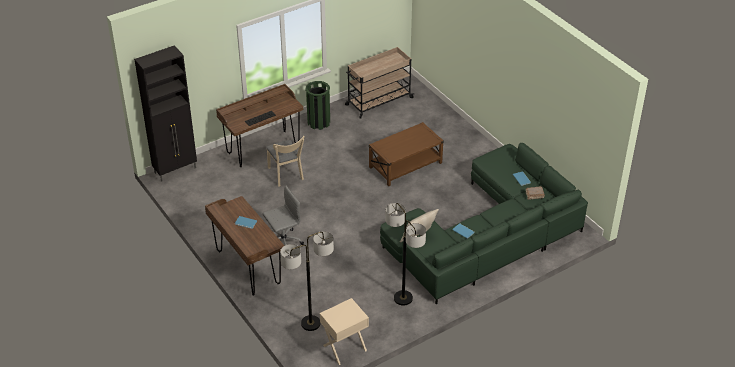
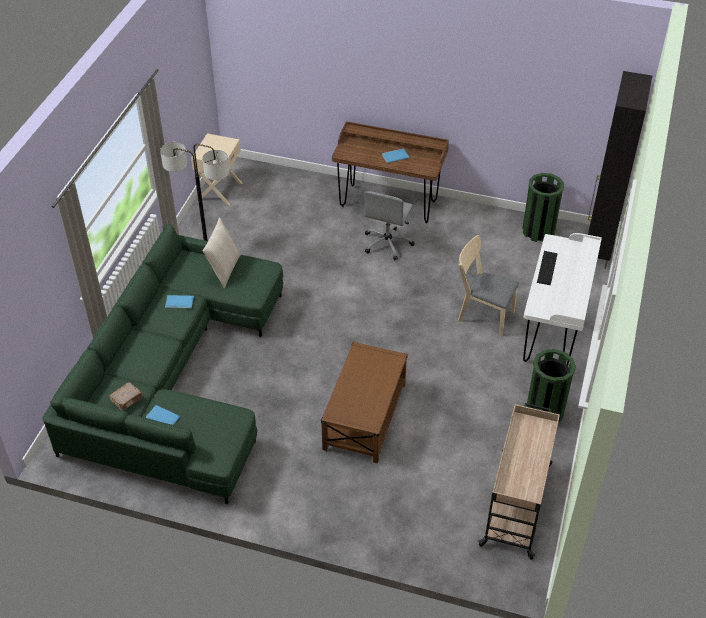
camera: 140 degrees right, 5 degrees up
brown desk [216,84,303,167] -> white desk [523,233,602,365]
floor lamp [280,231,334,331] -> none
none -> green trash can [522,173,564,242]

